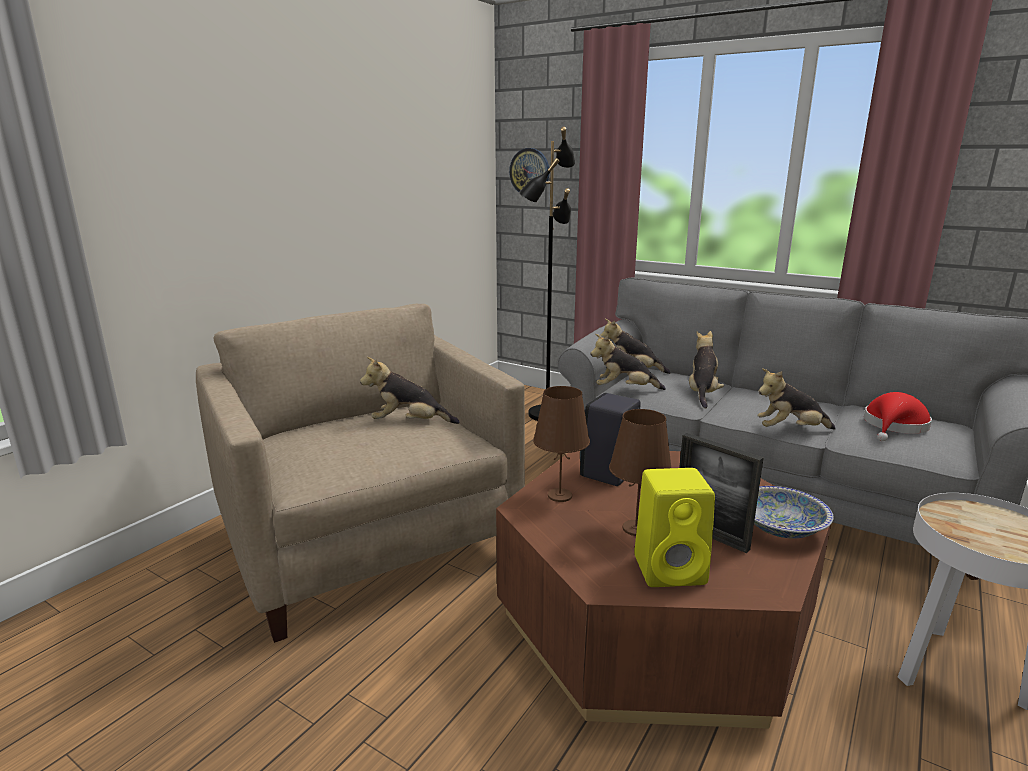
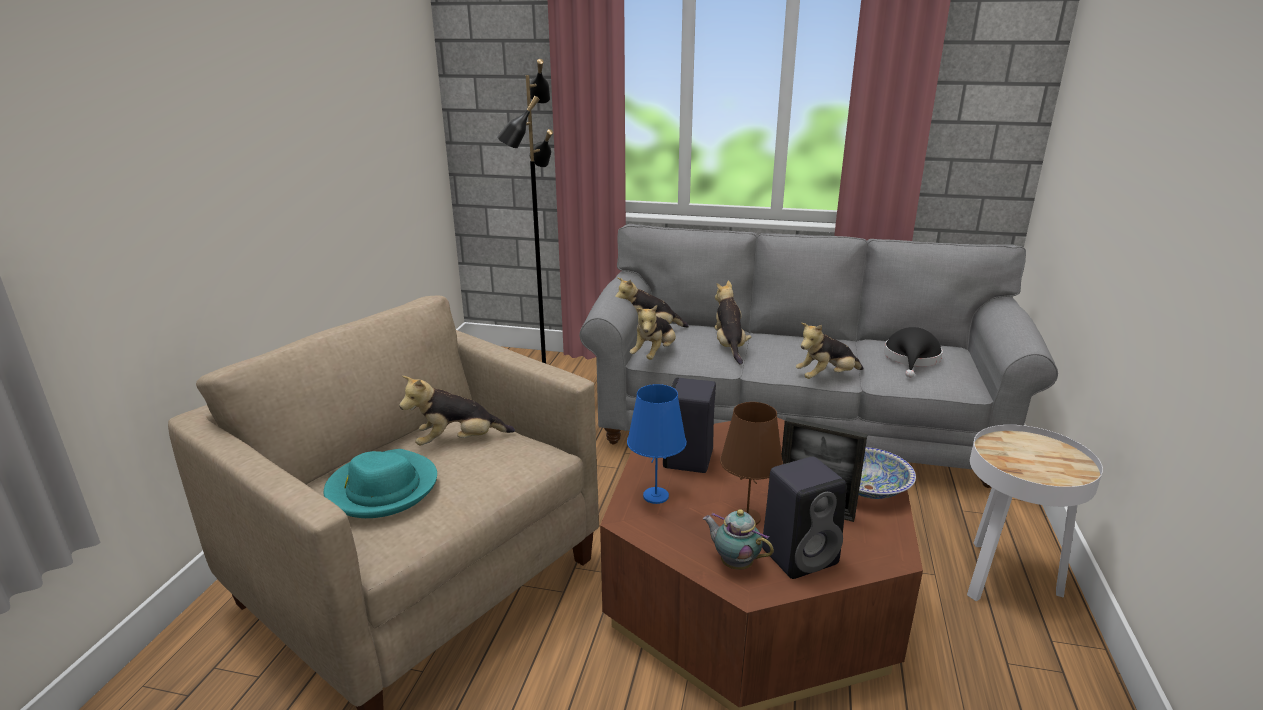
camera: 20 degrees left, 5 degrees up
wall clock [509,148,549,192] -> none
brown table lamp [533,386,590,502] -> blue table lamp [627,384,687,504]
plush toy [591,334,666,390] -> plush toy turned 45 degrees counterclockwise [630,305,676,360]
yellow speaker [634,468,715,587] -> black speaker [762,456,847,579]
red hat [864,392,932,441] -> black hat [884,327,943,378]
none -> turquoise hat [323,449,437,518]
none -> teapot [703,509,774,570]

